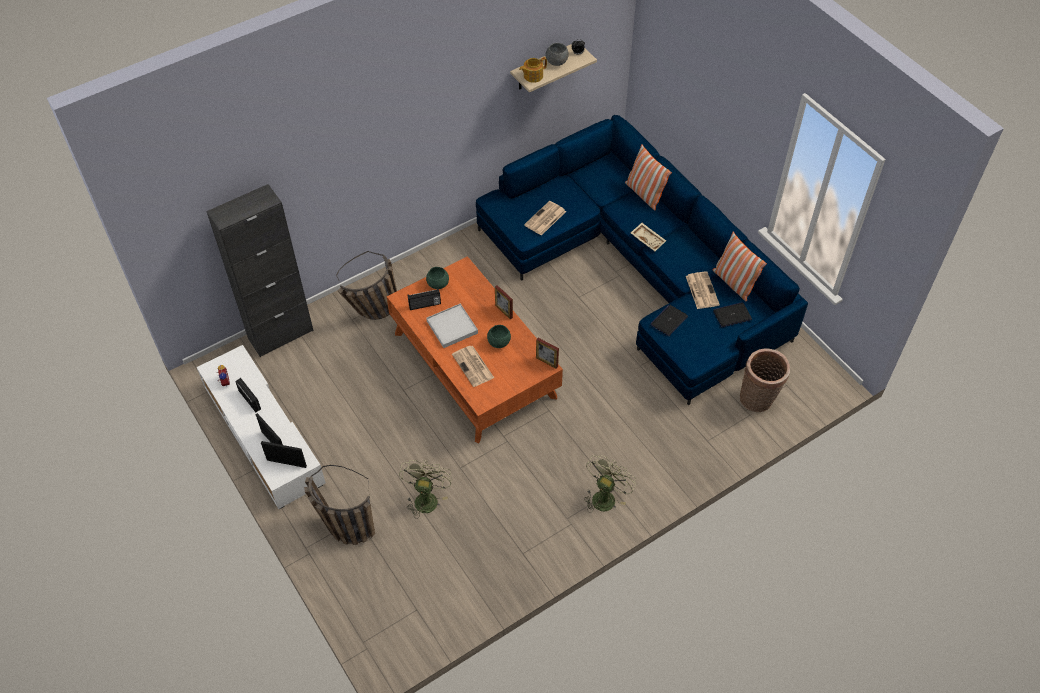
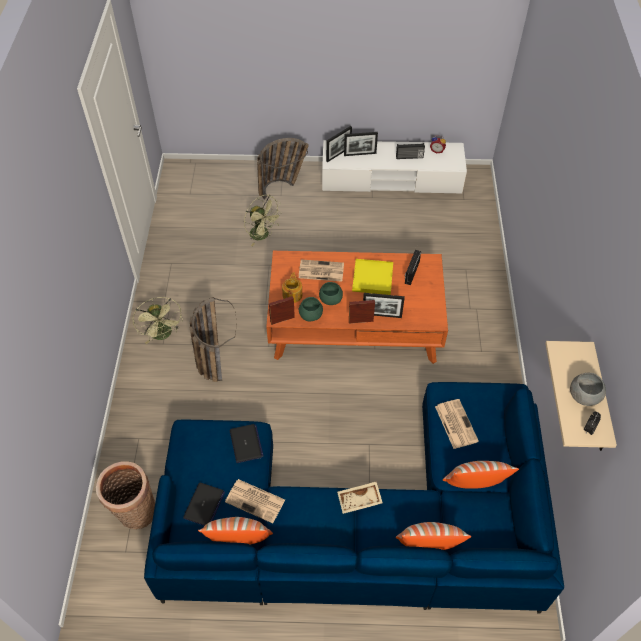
camera: 125 degrees right, 0 degrees up
black cabinet [206,184,314,357] -> none
basket [337,251,397,320] -> basket moved to [189,297,236,382]
green bowl [426,267,449,289] -> green bowl moved to [299,297,323,321]
white tray [426,303,478,348] -> yellow tray [352,259,393,295]
teapot [519,57,547,83] -> teapot moved to [282,272,302,303]
none -> picture frame [363,293,405,318]
none -> pillow [443,461,519,489]

